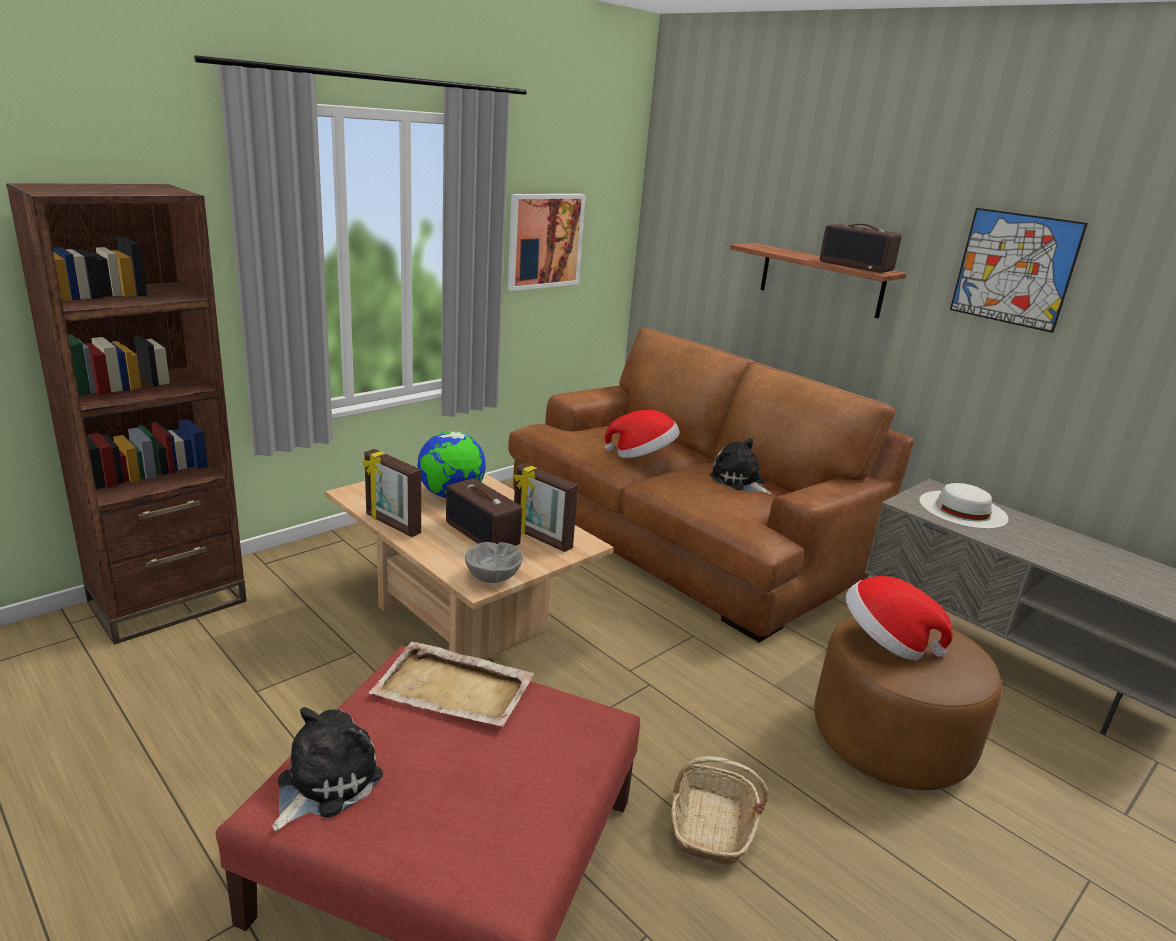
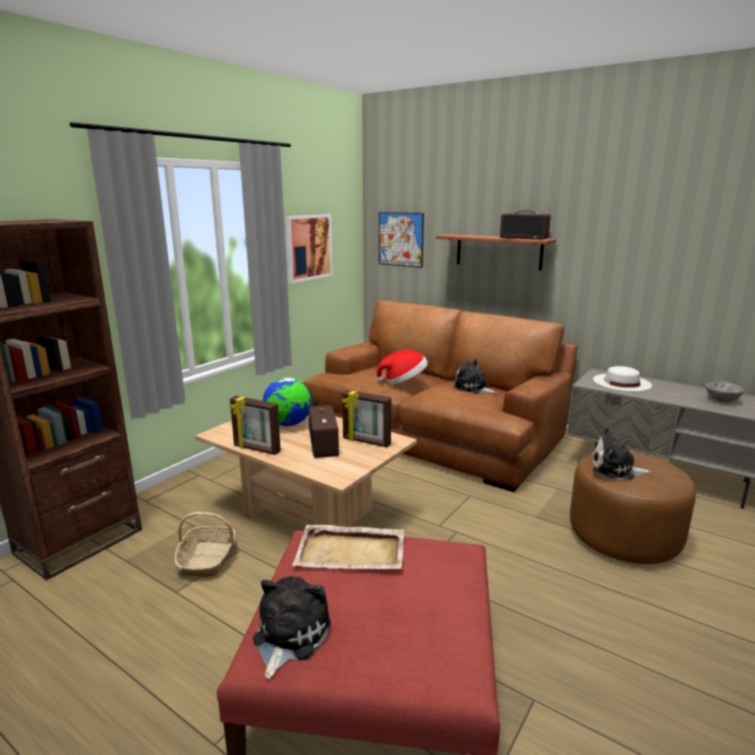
camera: 10 degrees left, 5 degrees down
radio [446,478,522,546] -> radio turned 45 degrees clockwise [308,405,339,458]
grey bowl [465,542,523,583] -> grey bowl moved to [706,381,744,403]
basket [671,756,768,865] -> basket moved to [174,512,236,577]
hat [846,576,953,661] -> plush toy [591,428,652,480]
picture [950,208,1088,333] -> picture moved to [379,212,424,268]

